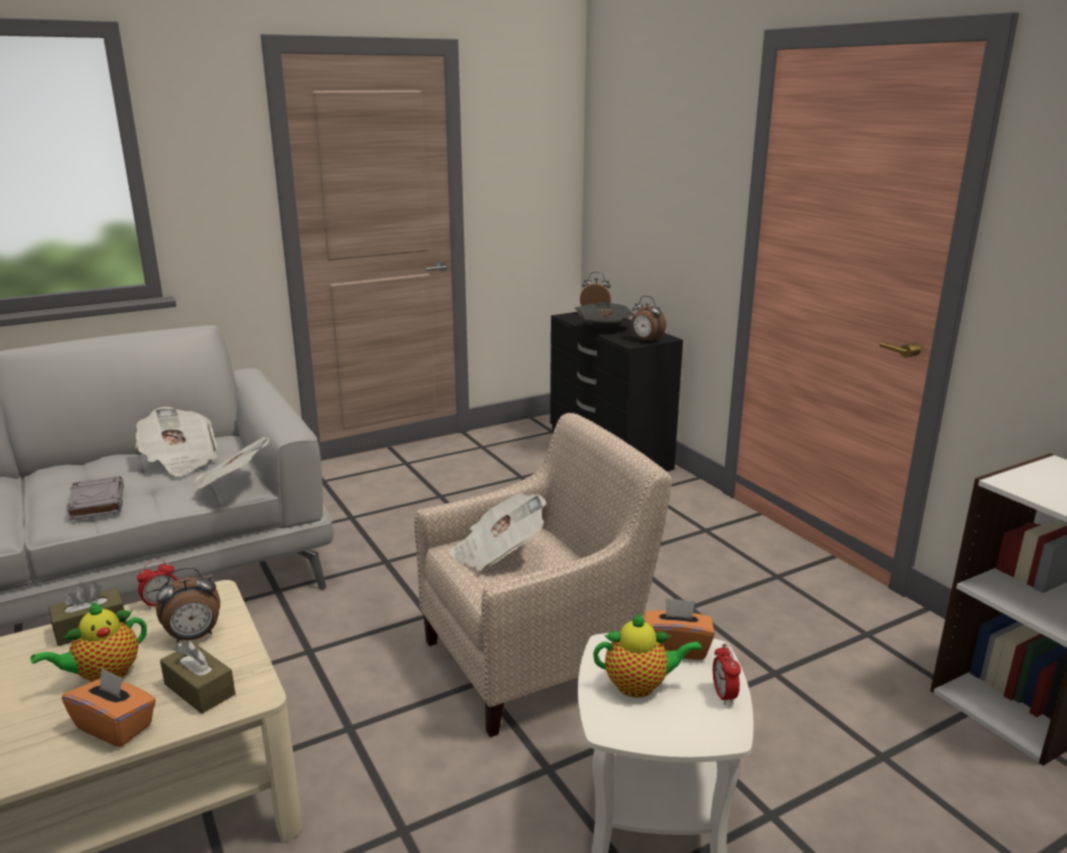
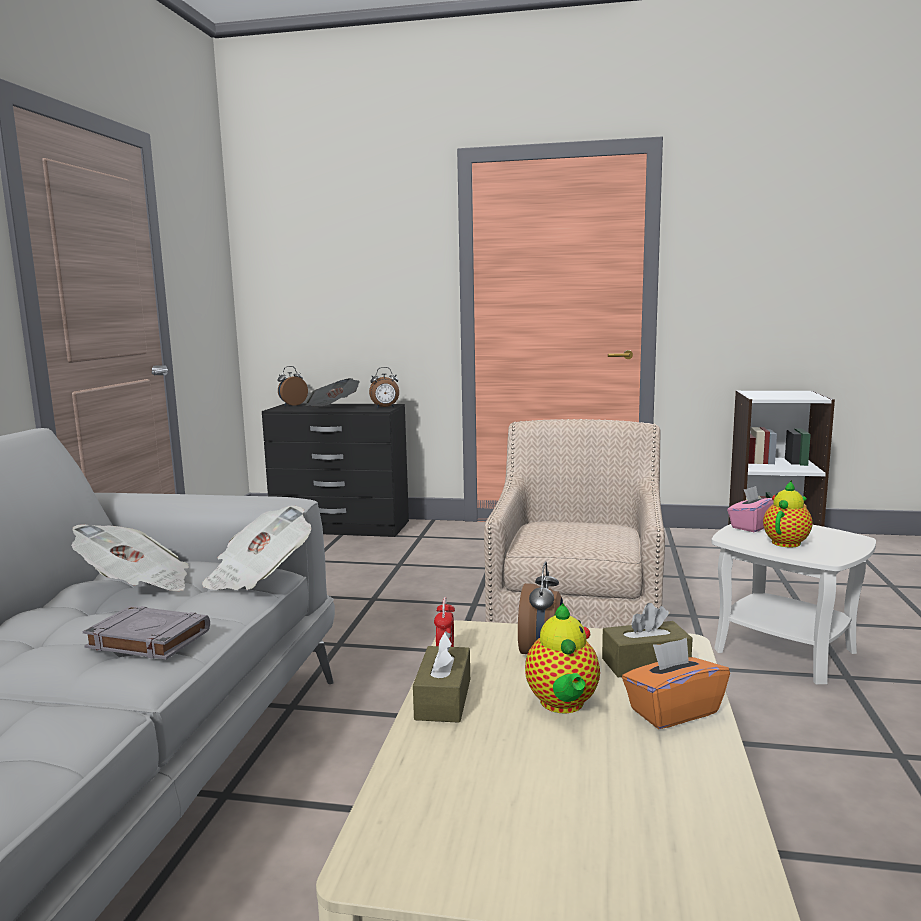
camera: 50 degrees left, 10 degrees down
newspaper [449,493,547,571] -> none
orange tissue box [644,598,715,660] -> pink tissue box [727,486,774,532]
alarm clock [713,643,741,705] -> none

